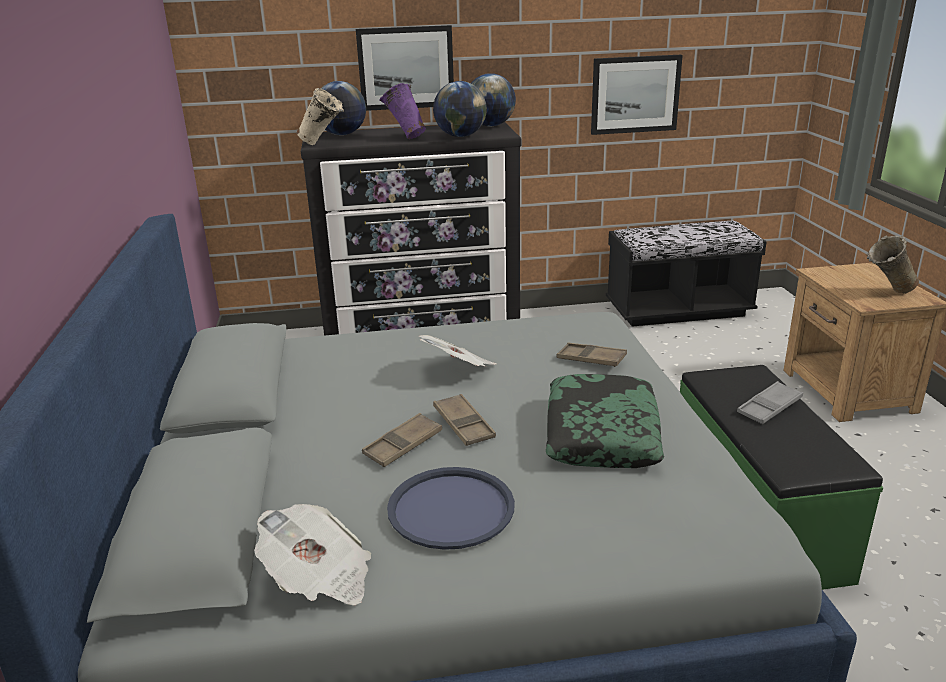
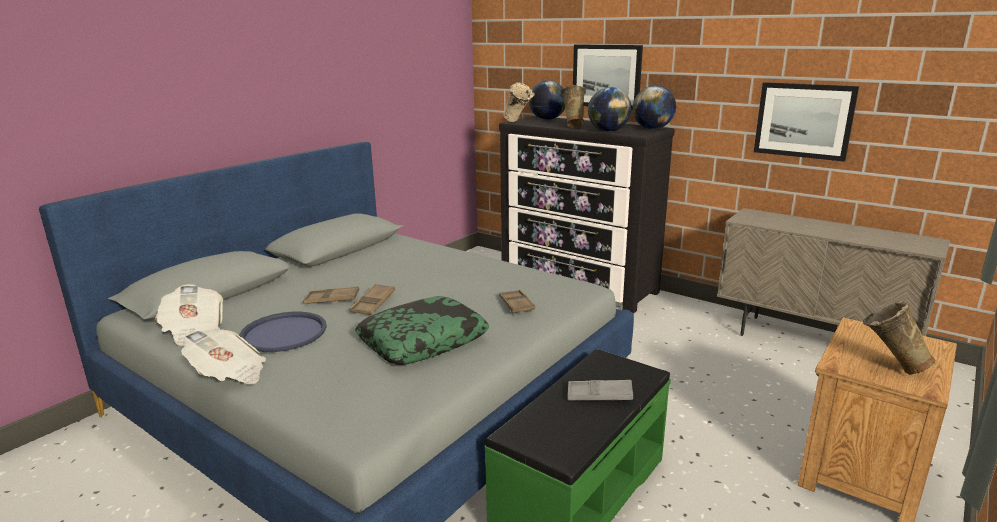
camera: 45 degrees right, 5 degrees down
purple vase [379,83,426,139] -> beige vase [560,85,586,128]
newspaper [419,335,496,367] -> newspaper moved to [181,329,266,384]
black bench [606,221,767,327] -> beige cabinet [717,208,950,336]

